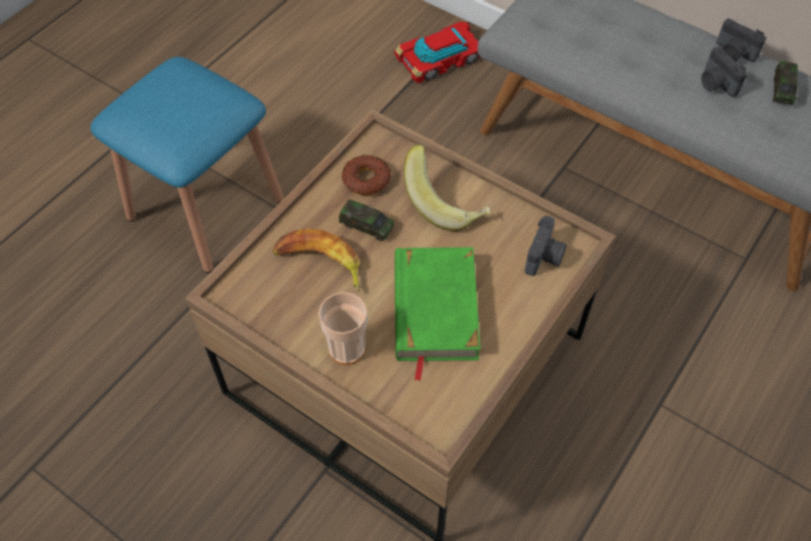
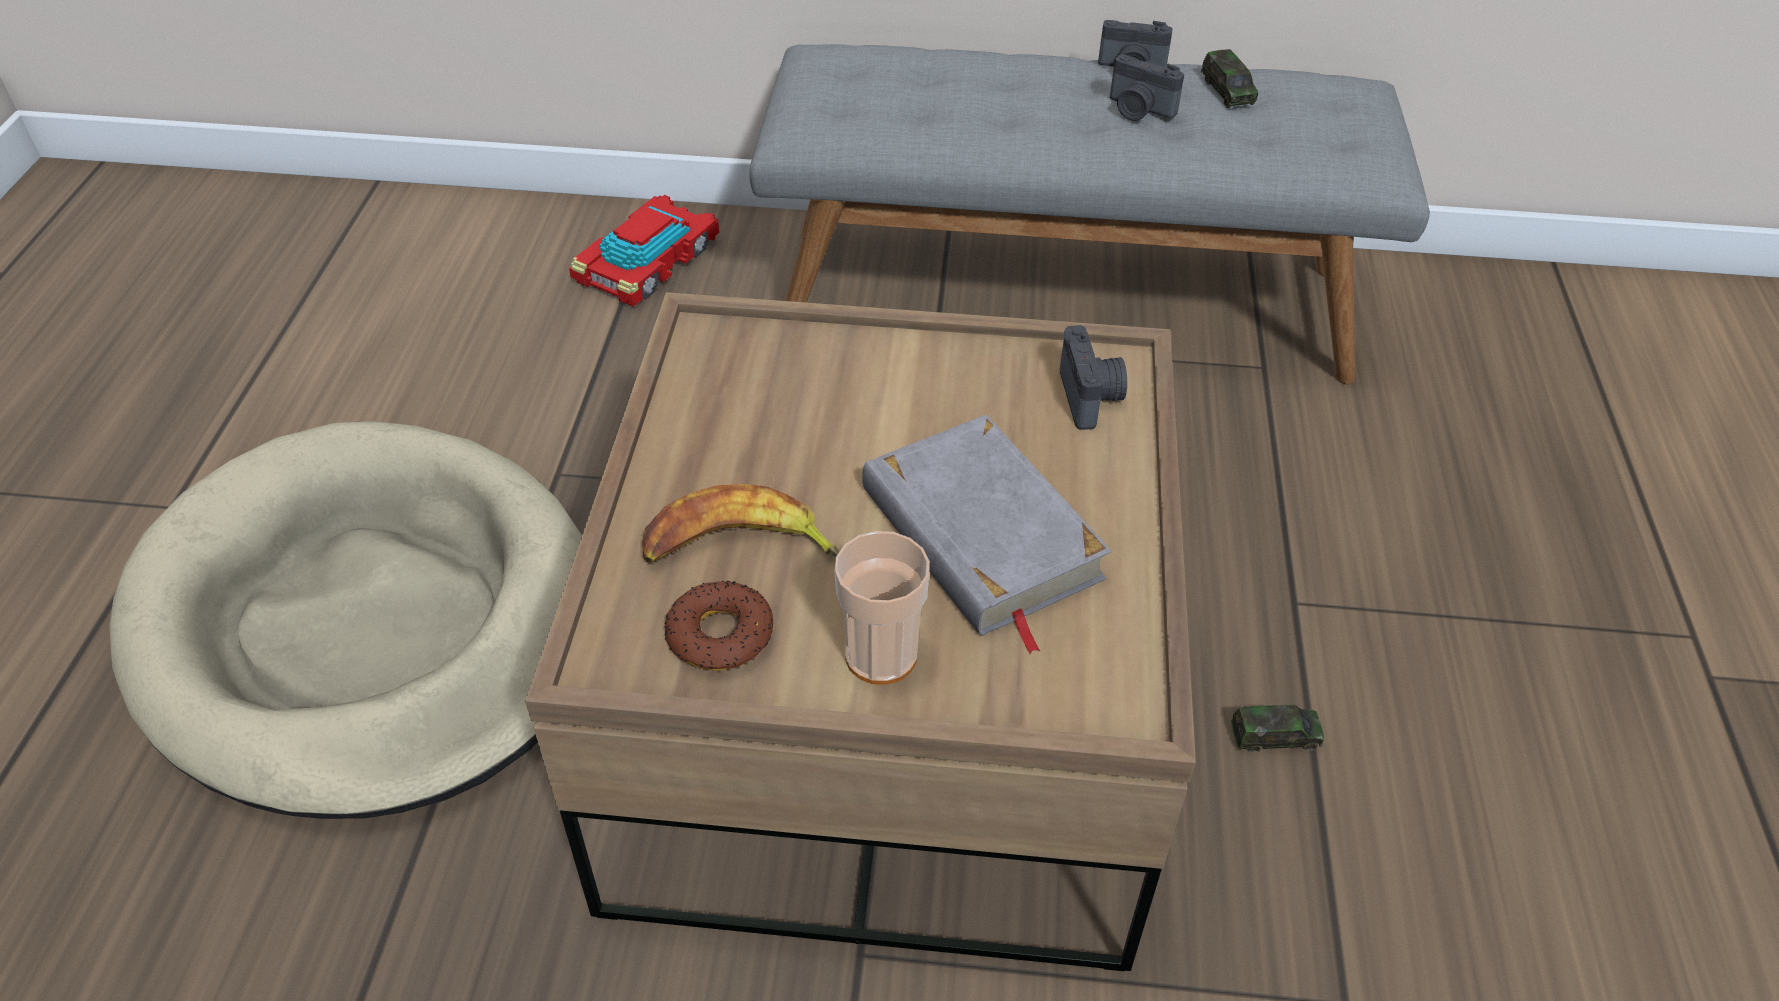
camera: 30 degrees left, 10 degrees down
blue stool [90,57,284,273] -> beige dog bed [109,421,582,819]
toy car [339,199,394,241] -> toy car moved to [1231,705,1324,752]
donut [341,155,391,195] -> donut moved to [664,581,773,671]
green book [395,247,480,381] -> grey book [862,415,1112,654]
banana [404,144,491,231] -> none

